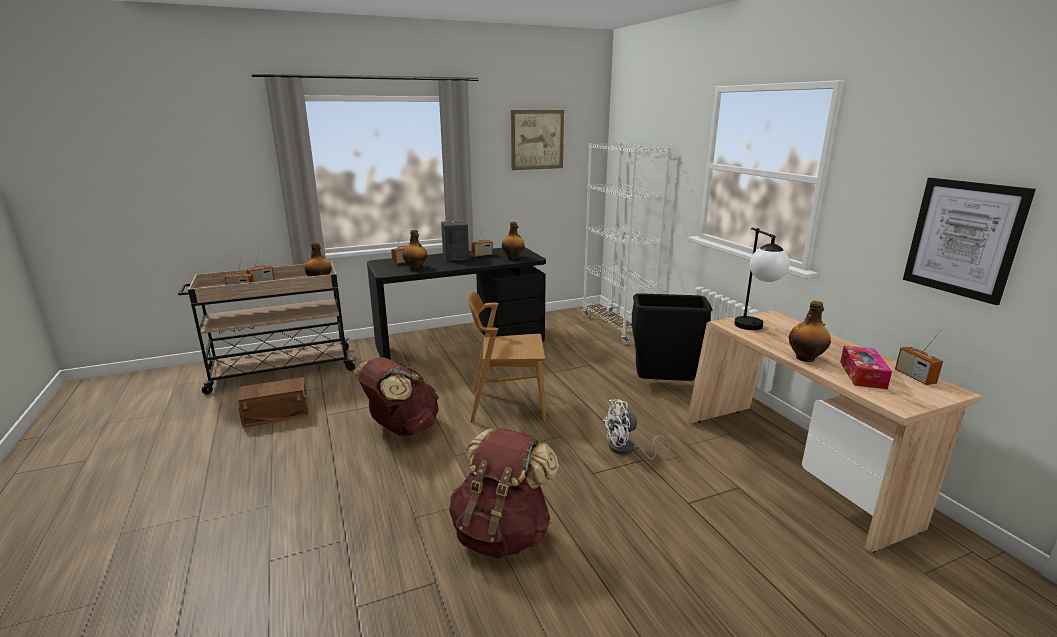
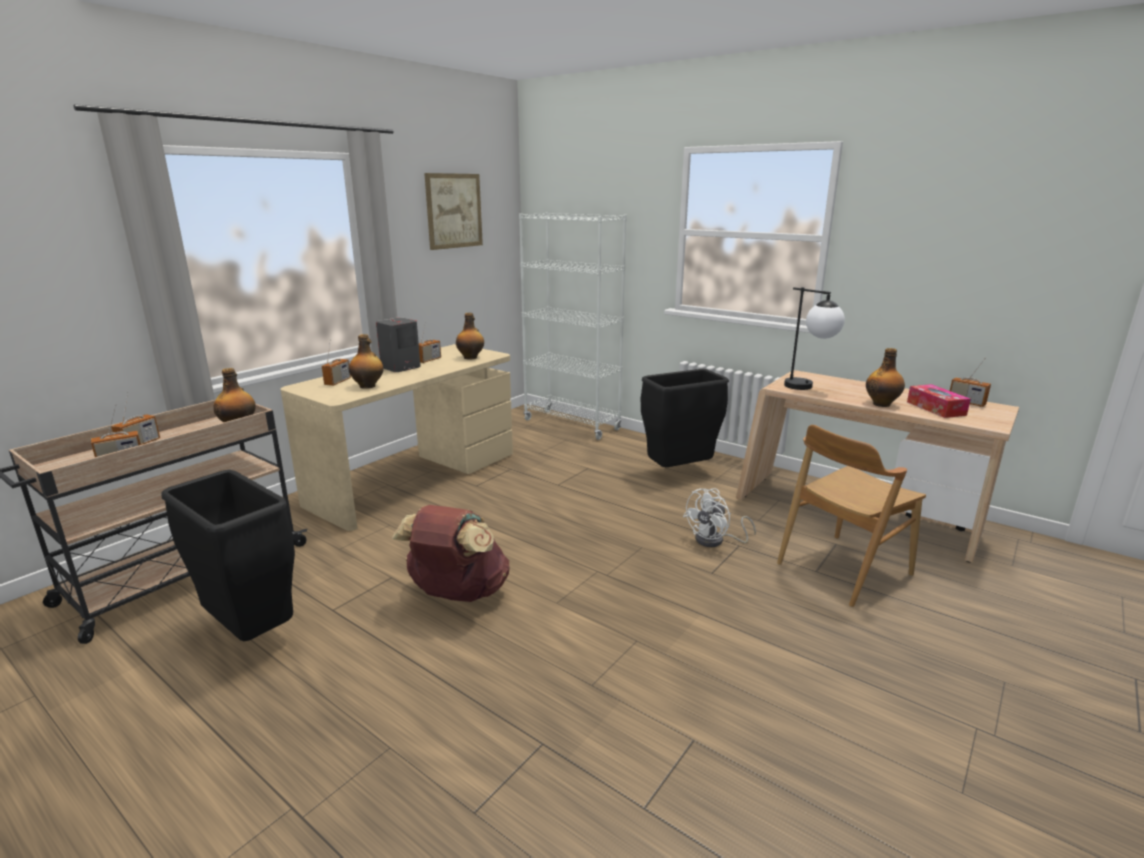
camera: 30 degrees left, 0 degrees up
brown storage box [237,377,308,428] -> black trash can [162,470,295,641]
black desk [367,247,546,360] -> beige desk [281,344,513,531]
brown backpack [449,428,559,558] -> none
brown chair [468,292,546,423] -> brown chair moved to [777,425,926,607]
picture [903,178,1036,305] -> none

